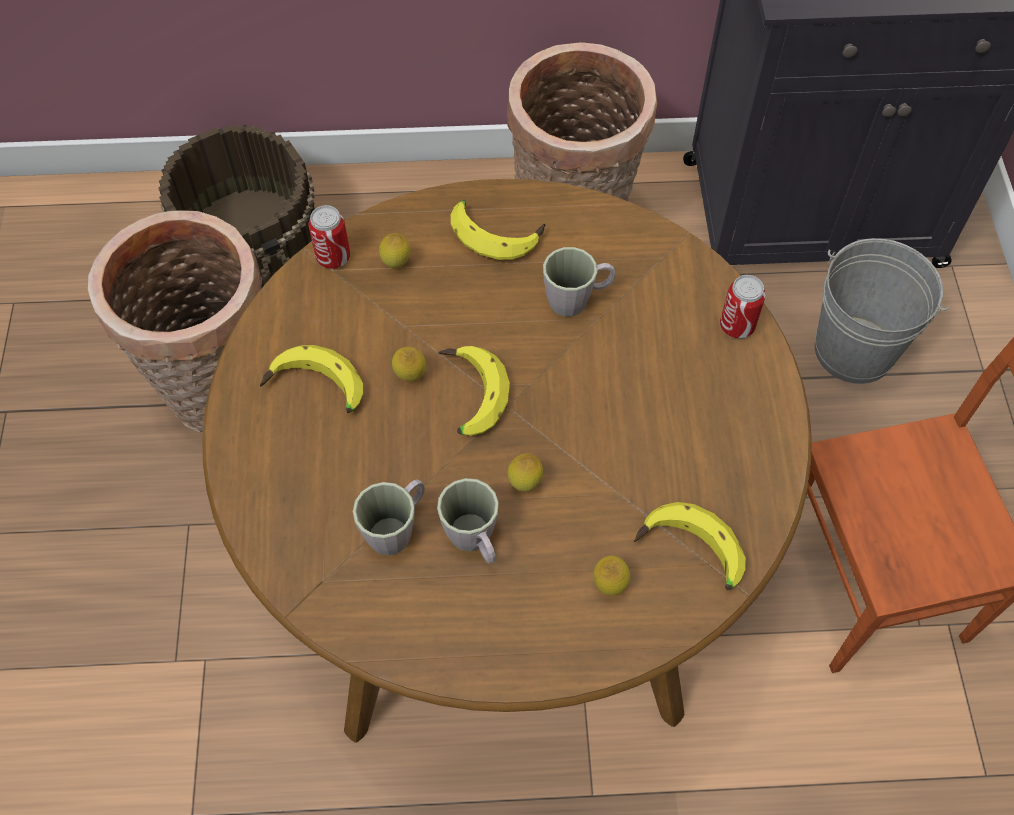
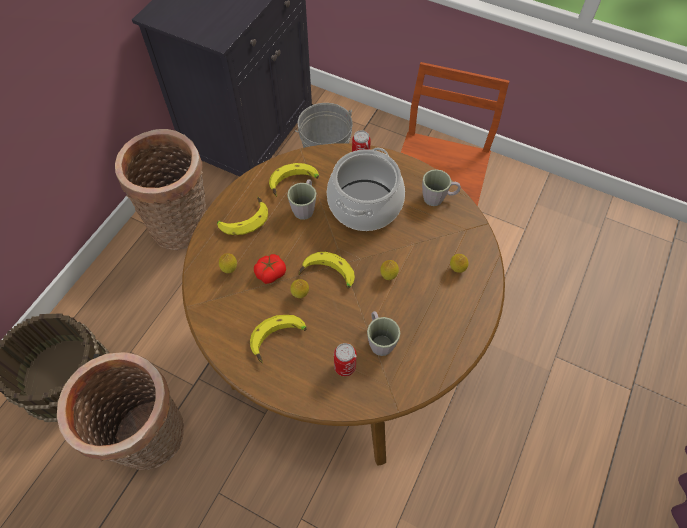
camera: 60 degrees left, 0 degrees up
can [309,205,350,269] -> can moved to [334,343,357,376]
grey mug [437,478,499,564] -> grey mug moved to [422,169,461,206]
banana [634,502,746,590] -> banana moved to [269,163,319,197]
none -> tomato [254,254,286,284]
none -> cooking pot [327,148,405,231]

